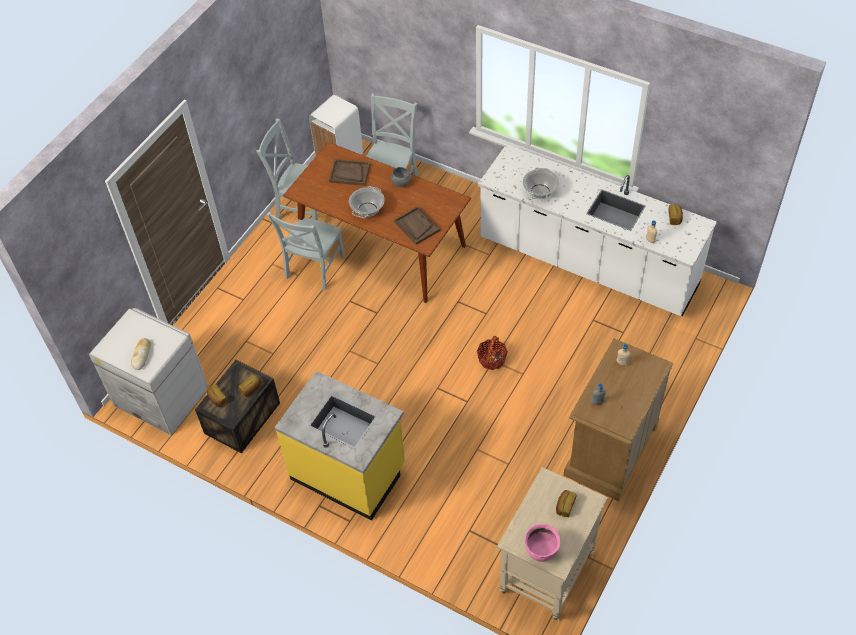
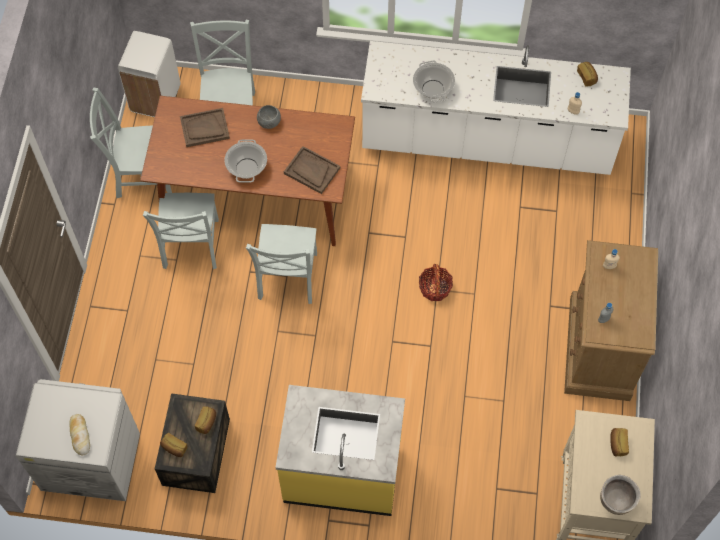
camera: 25 degrees left, 10 degrees up
pink cooking pot [525,524,561,562] -> brown cooking pot [600,475,641,515]
none -> grey chair [246,224,317,304]

